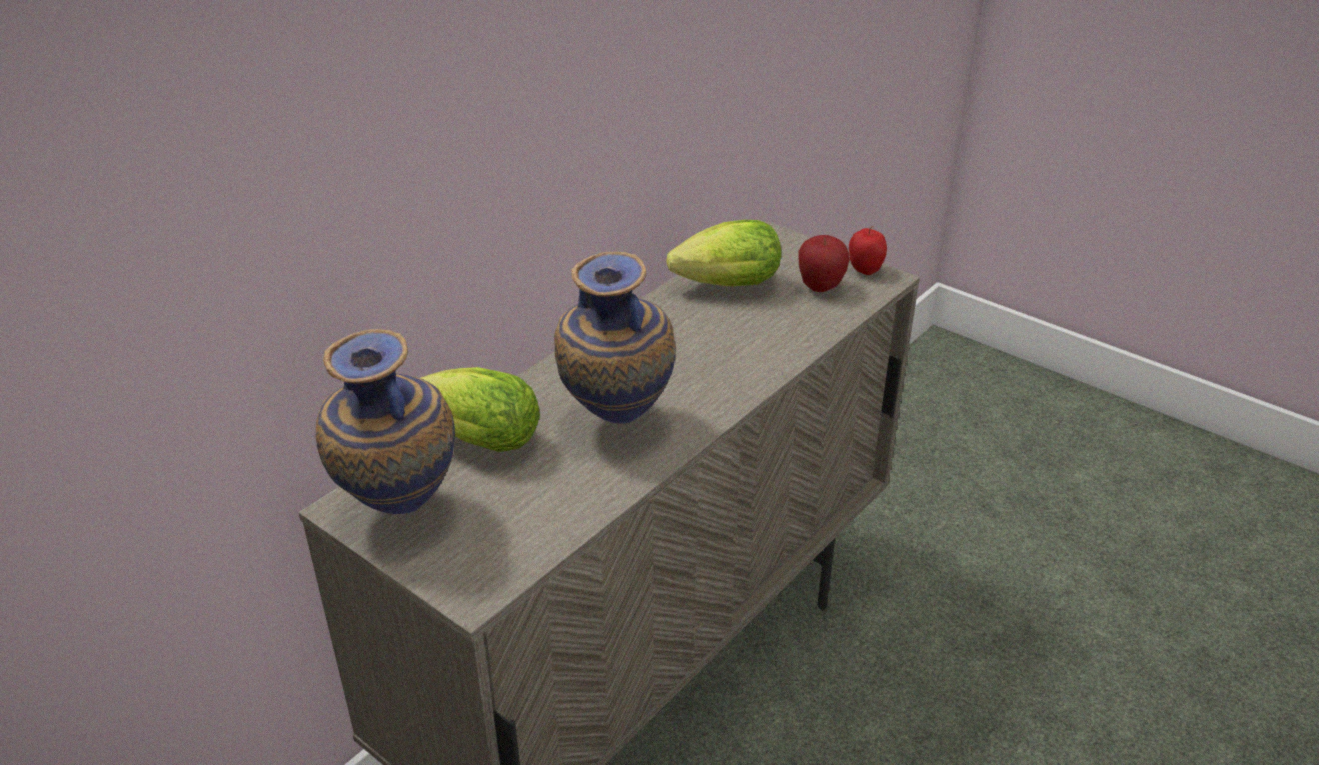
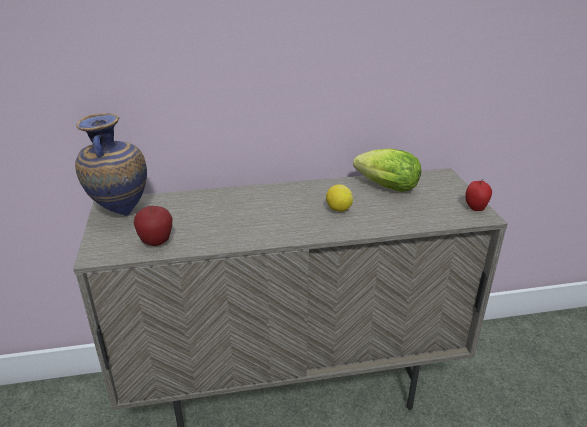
camera: 40 degrees right, 5 degrees down
lettuce [421,367,540,452] -> none
vase [554,252,676,424] -> none
apple [798,235,850,292] -> apple moved to [134,206,173,246]
none -> lemon [326,184,353,212]

